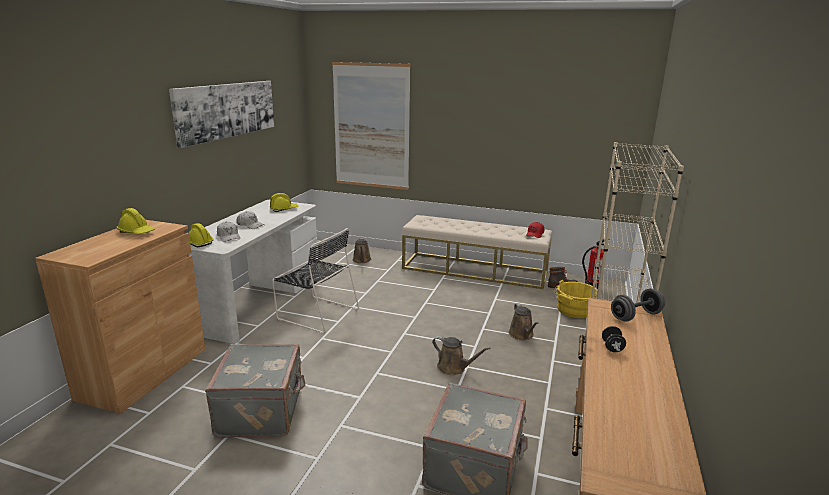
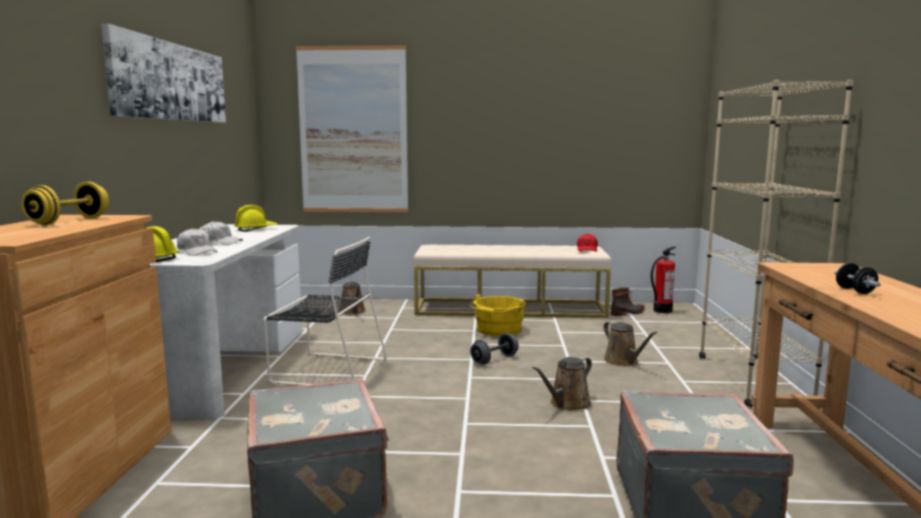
camera: 15 degrees left, 10 degrees down
yellow hard hat [116,208,155,234] -> yellow dumbbell [21,182,109,225]
brown watering can [432,336,491,375] -> brown watering can turned 120 degrees clockwise [533,356,592,411]
yellow bucket [554,280,598,318] -> yellow bucket moved to [469,294,526,336]
grey dumbbell [611,288,665,322] -> grey dumbbell moved to [470,333,519,365]

